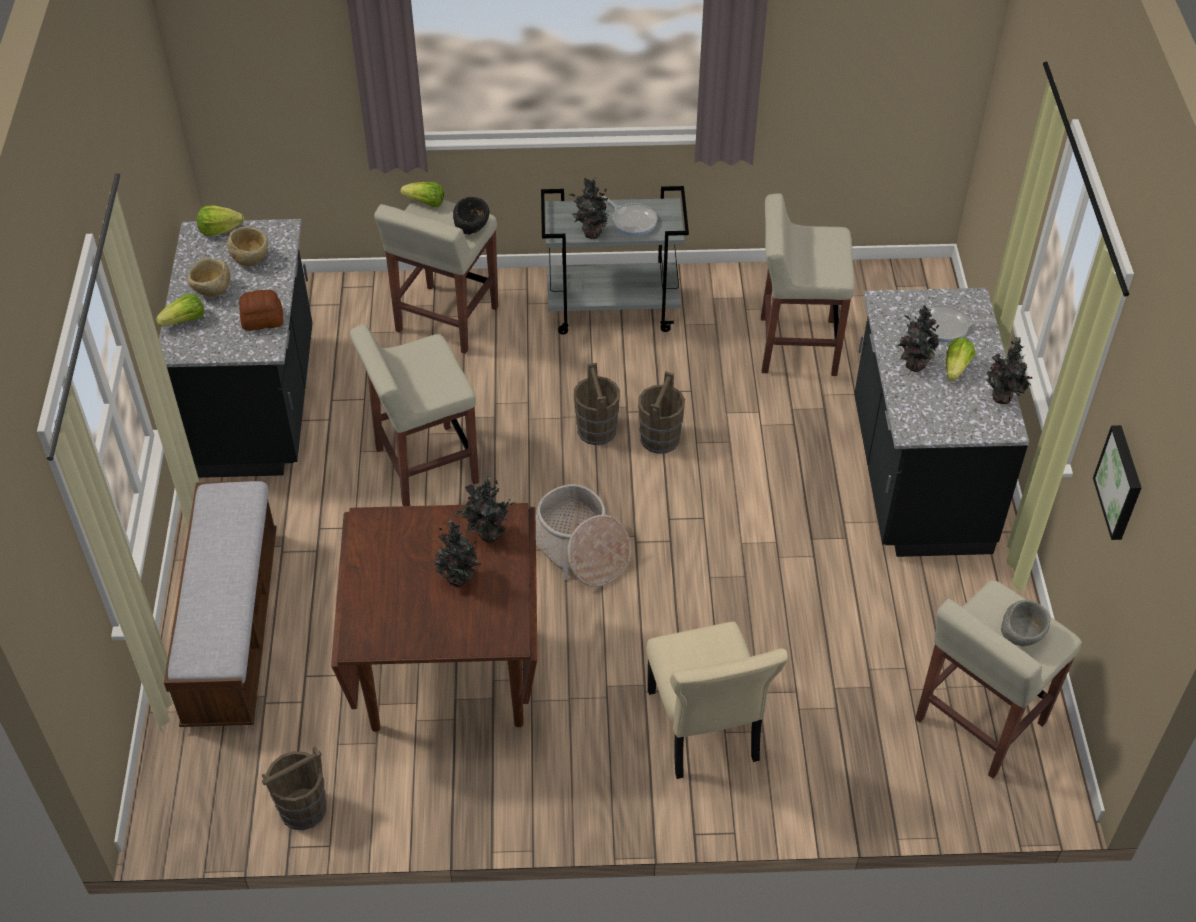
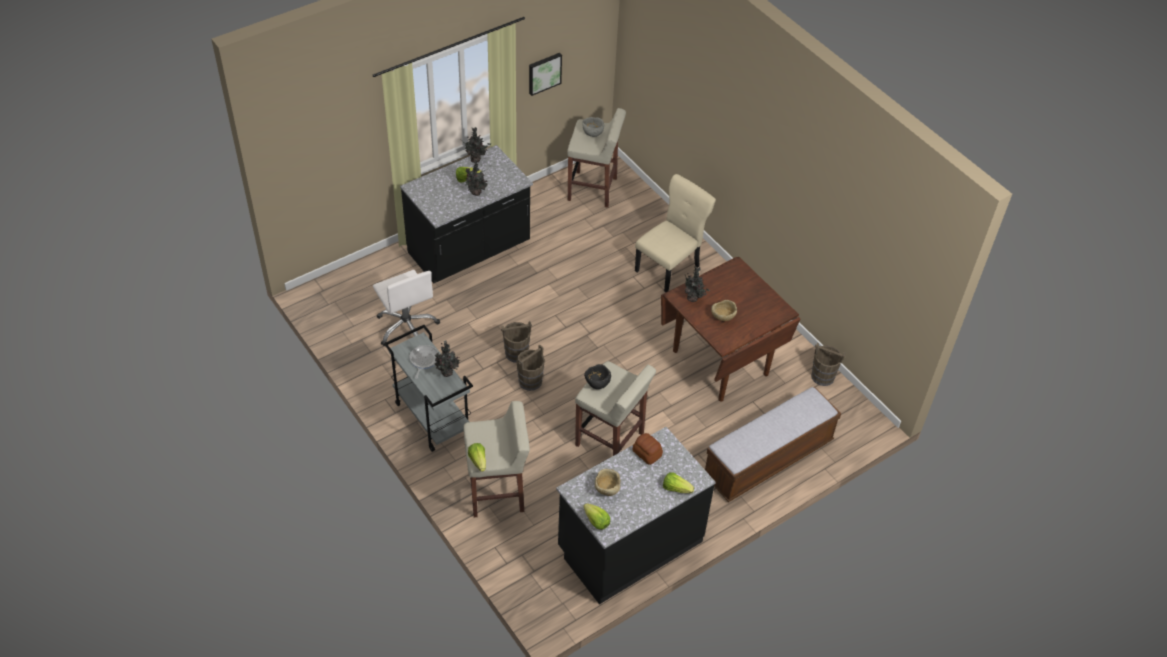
camera: 125 degrees left, 0 degrees up
beige bowl [188,258,230,297] -> beige bowl moved to [711,300,737,321]
potted plant [434,519,481,587] -> none
black bowl [453,197,489,234] -> black bowl moved to [584,364,611,389]
basket [536,484,631,587] -> none
beige stool [761,193,855,376] -> white office chair [373,270,440,346]
frying pan [920,305,995,342] -> none

